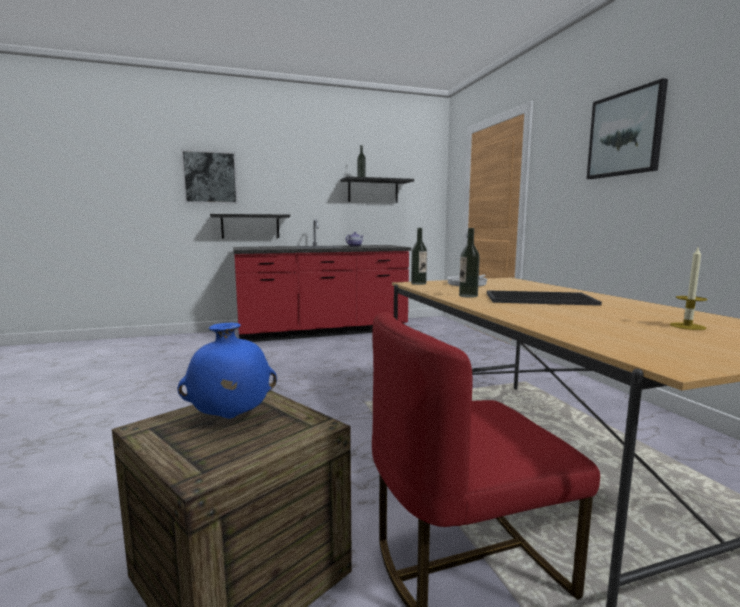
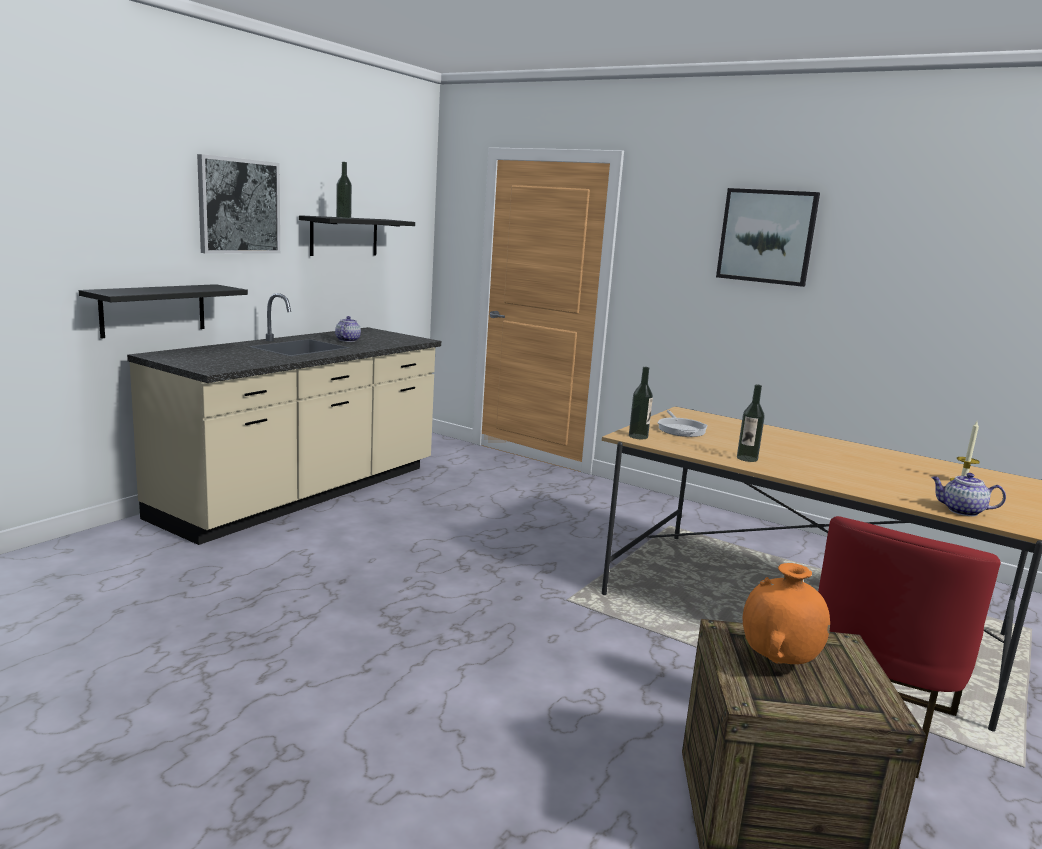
camera: 40 degrees left, 5 degrees up
blue vase [178,323,277,419] -> orange vase [743,563,830,664]
picture [181,149,238,204] -> picture moved to [197,154,280,253]
red counter [233,219,411,342] -> beige counter [127,293,441,545]
tray [487,290,602,306] -> none
none -> teapot [931,473,1006,516]

